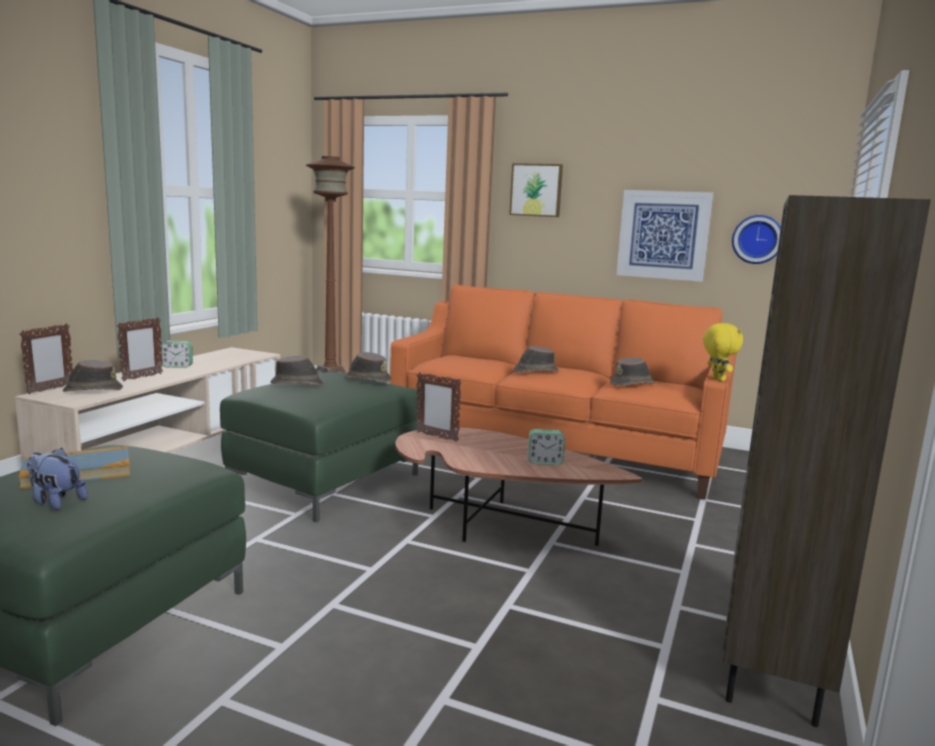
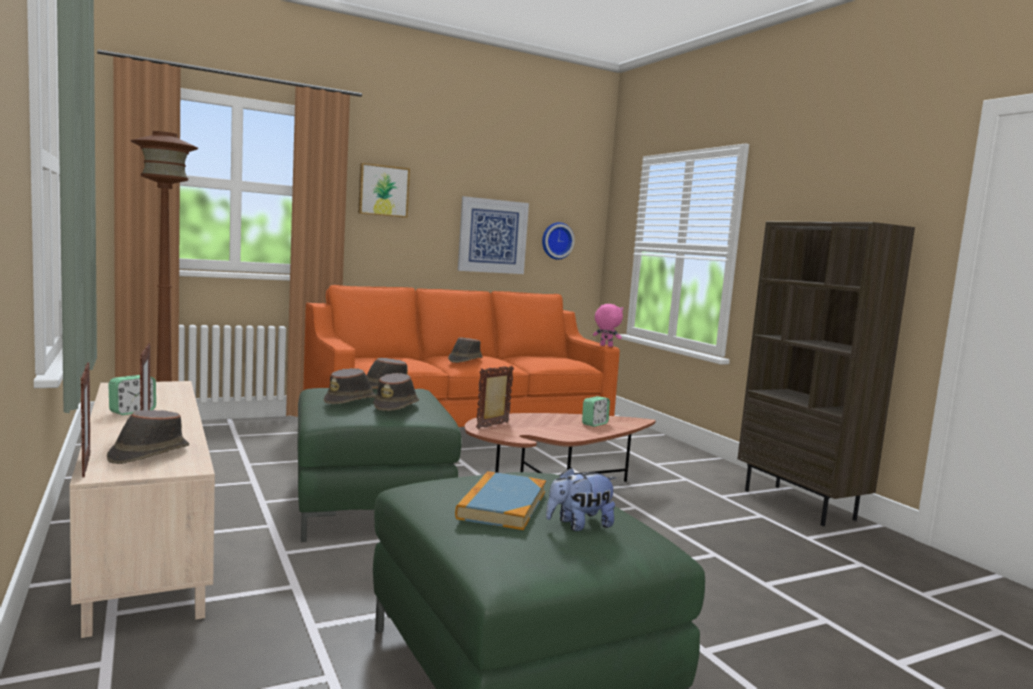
camera: 50 degrees left, 5 degrees down
picture frame [416,372,462,442] -> picture frame turned 150 degrees clockwise [476,366,514,429]
brown hat [610,358,655,385] -> brown hat moved to [373,373,419,411]
yellow plush toy [703,323,743,381] -> pink plush toy [593,304,624,347]

